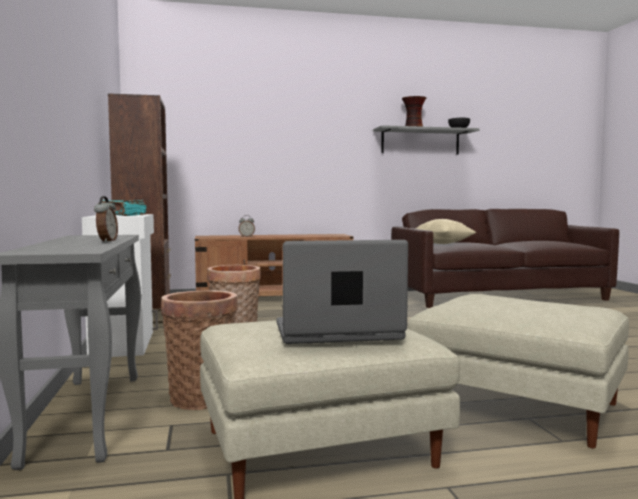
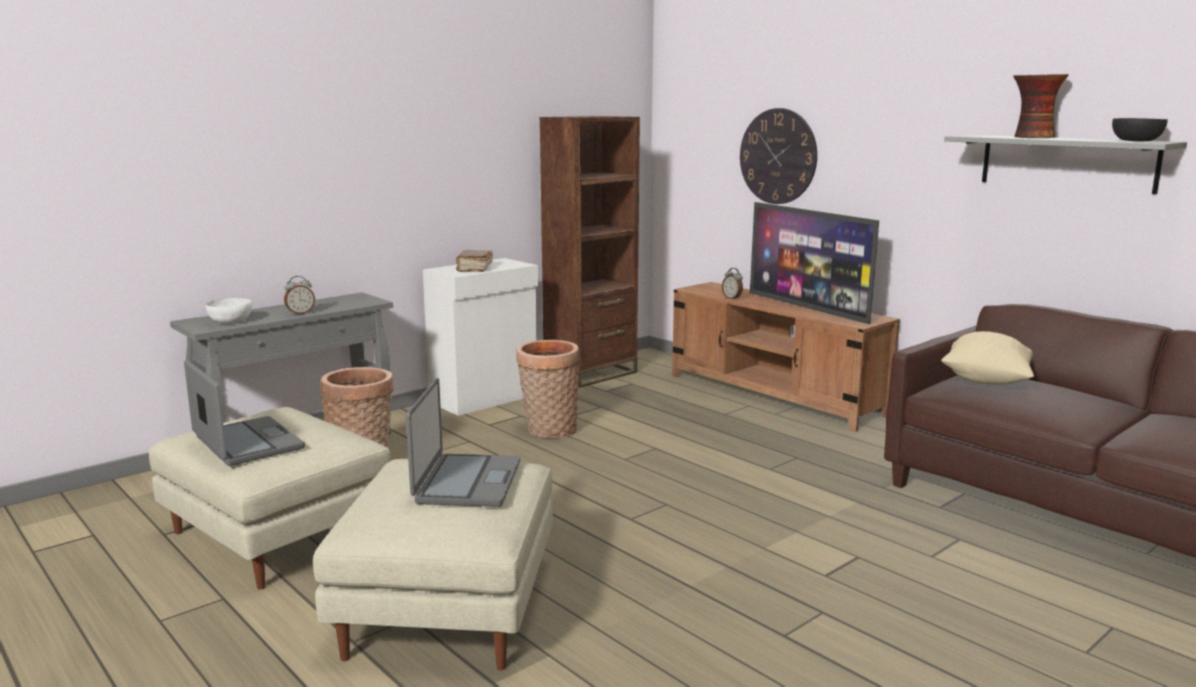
camera: 60 degrees right, 10 degrees up
turquoise book [102,200,146,216] -> brown book [456,250,493,272]
none -> white bowl [206,298,252,324]
none -> laptop [406,378,520,507]
none -> wall clock [740,108,817,204]
none -> television [750,202,879,324]

